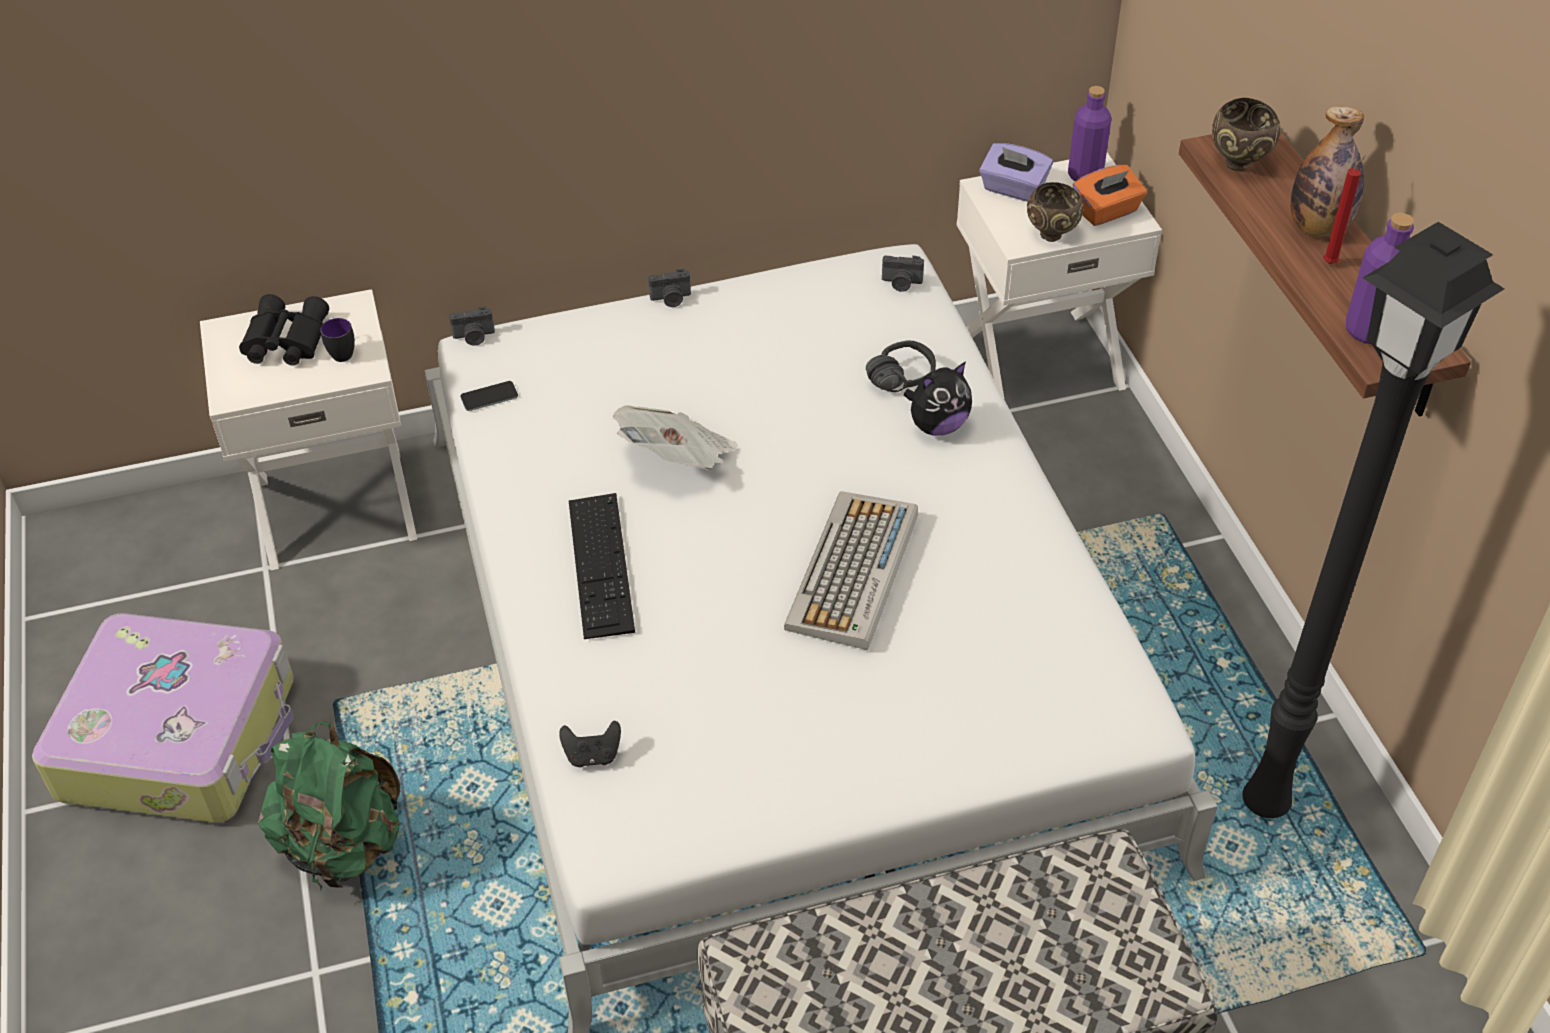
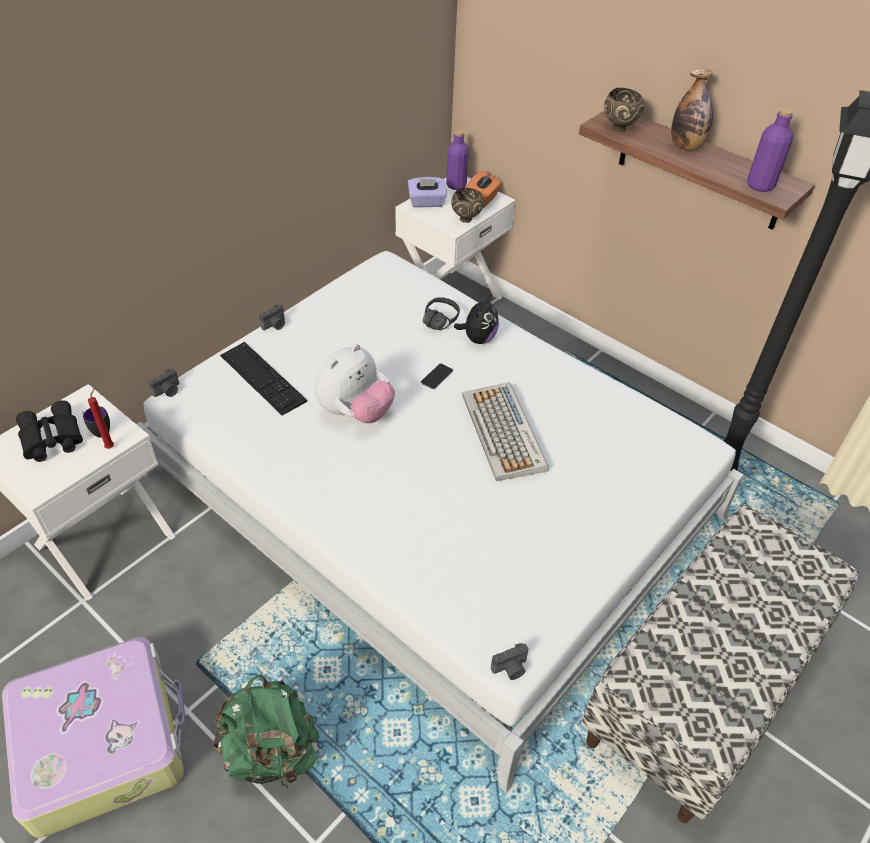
camera: 35 degrees left, 0 degrees up
phone [460,381,518,411] -> phone moved to [421,364,453,389]
black game controller [559,721,621,767] -> none
keyboard [569,493,635,639] -> keyboard moved to [220,342,307,415]
newspaper [613,405,738,470] -> plush toy [315,344,395,423]
camera [882,255,924,292] -> camera moved to [491,643,529,680]
red candle [1324,156,1365,264] -> red candle moved to [88,389,114,449]

